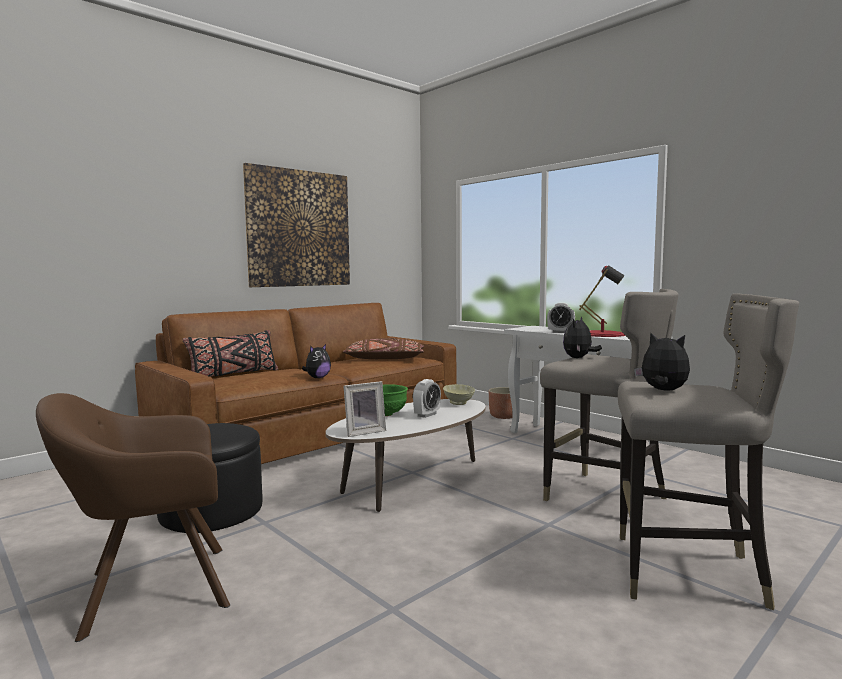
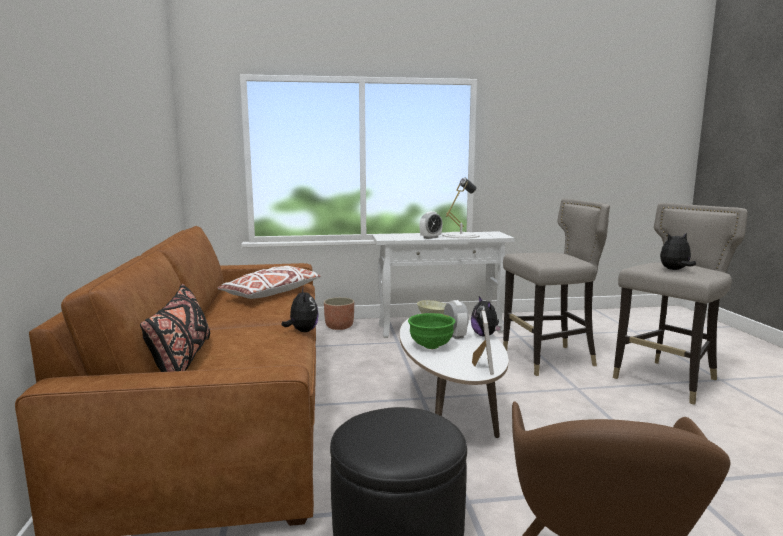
camera: 55 degrees left, 5 degrees up
picture [243,163,350,287] -> none
brown pillow [343,338,424,359] -> white pillow [217,266,321,299]
plush toy [563,317,602,358] -> plush toy moved to [471,296,501,337]
red table lamp [579,265,625,337] -> white table lamp [442,178,480,239]

